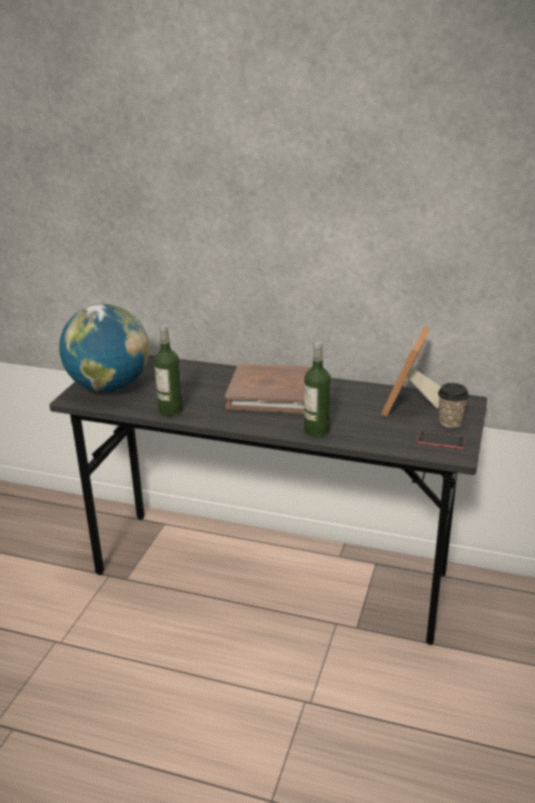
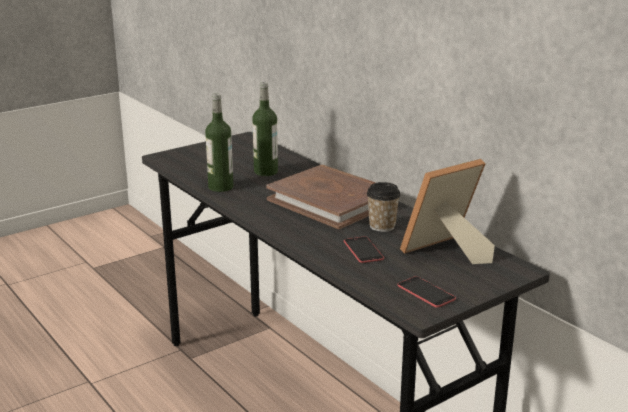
camera: 35 degrees right, 5 degrees down
globe [59,304,149,392] -> none
bottle [304,341,331,437] -> bottle moved to [252,82,278,176]
cup [438,383,469,428] -> cup moved to [367,182,400,232]
none -> phone [344,236,384,263]

